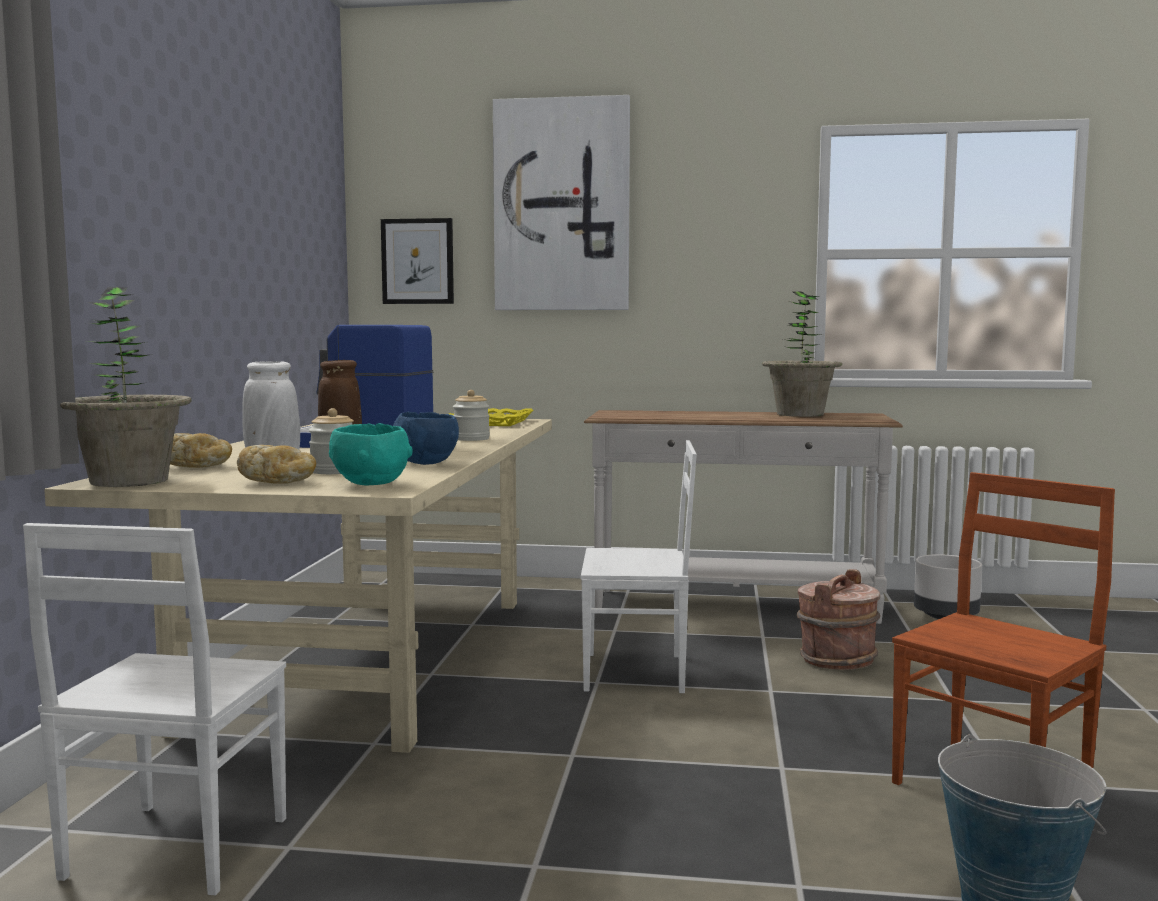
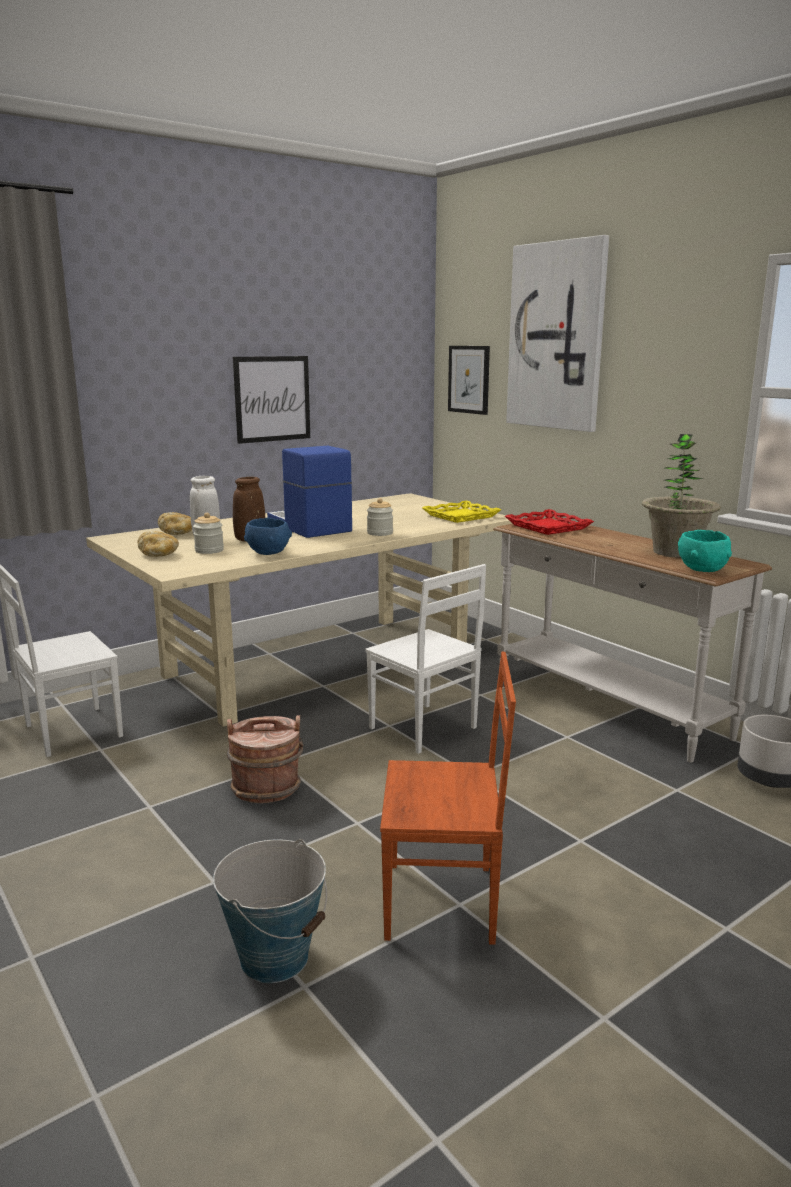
camera: 45 degrees right, 10 degrees up
potted plant [60,287,191,487] -> none
turquoise bowl [329,423,413,486] -> turquoise bowl moved to [678,530,732,572]
brown bucket [797,569,880,670] -> brown bucket moved to [227,715,303,803]
none -> picture [233,356,310,444]
none -> red tray [505,509,594,535]

